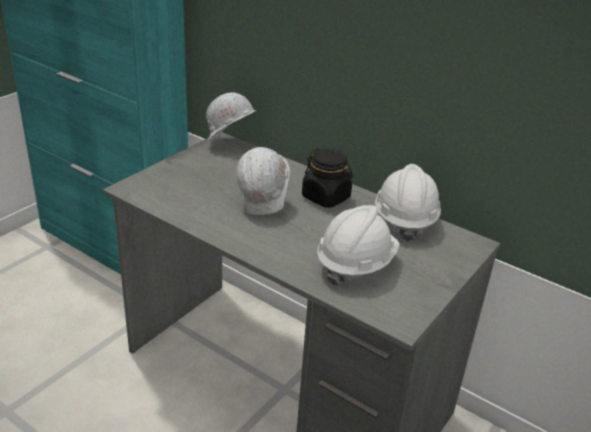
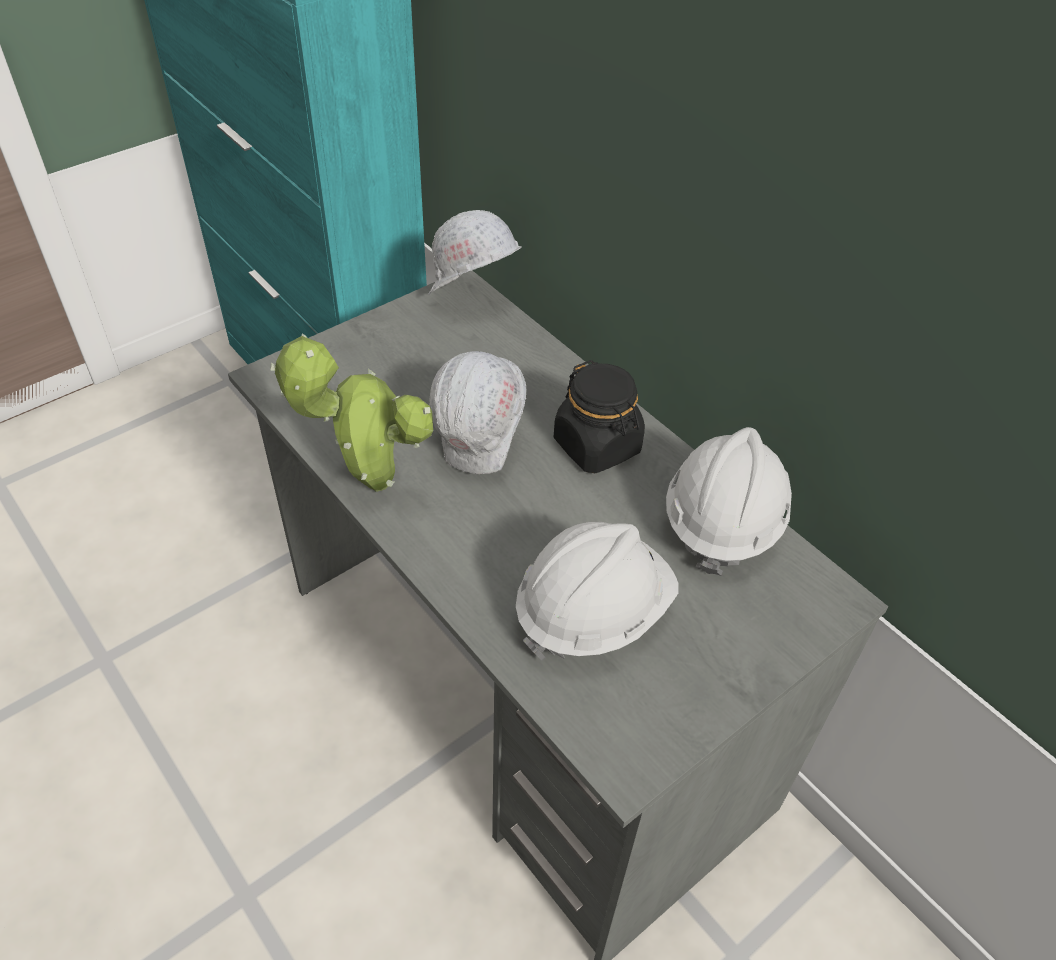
camera: 15 degrees right, 15 degrees up
none -> potted plant [270,333,433,492]

